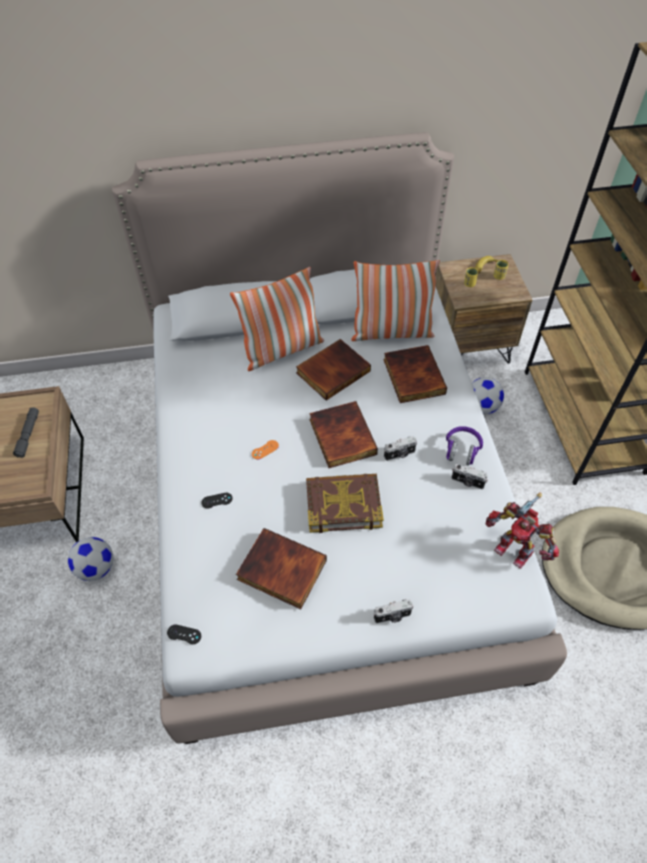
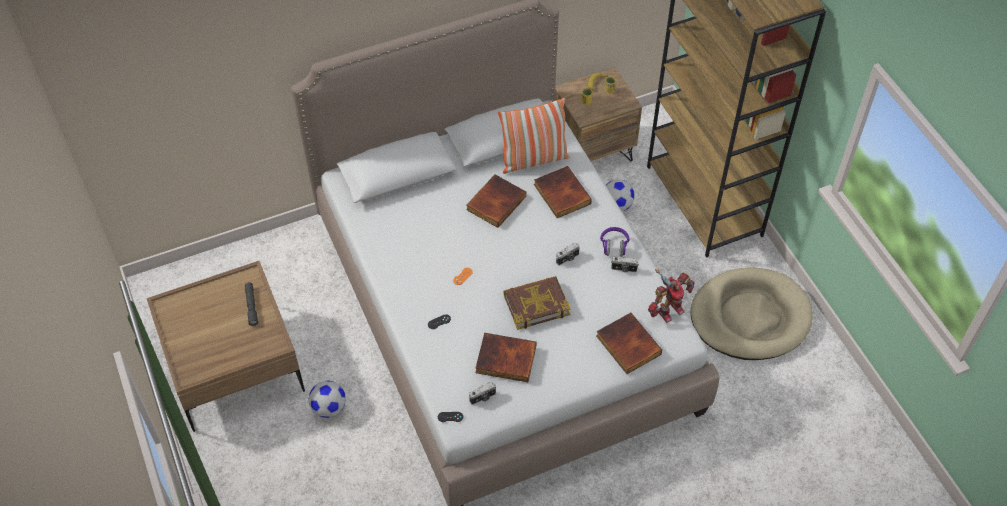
camera: 15 degrees left, 0 degrees up
pillow [230,267,324,371] -> none
book [309,401,378,468] -> book moved to [596,313,662,374]
camera [373,599,413,623] -> camera moved to [469,382,496,405]
toy robot [485,493,559,568] -> toy robot turned 60 degrees counterclockwise [648,269,694,323]

